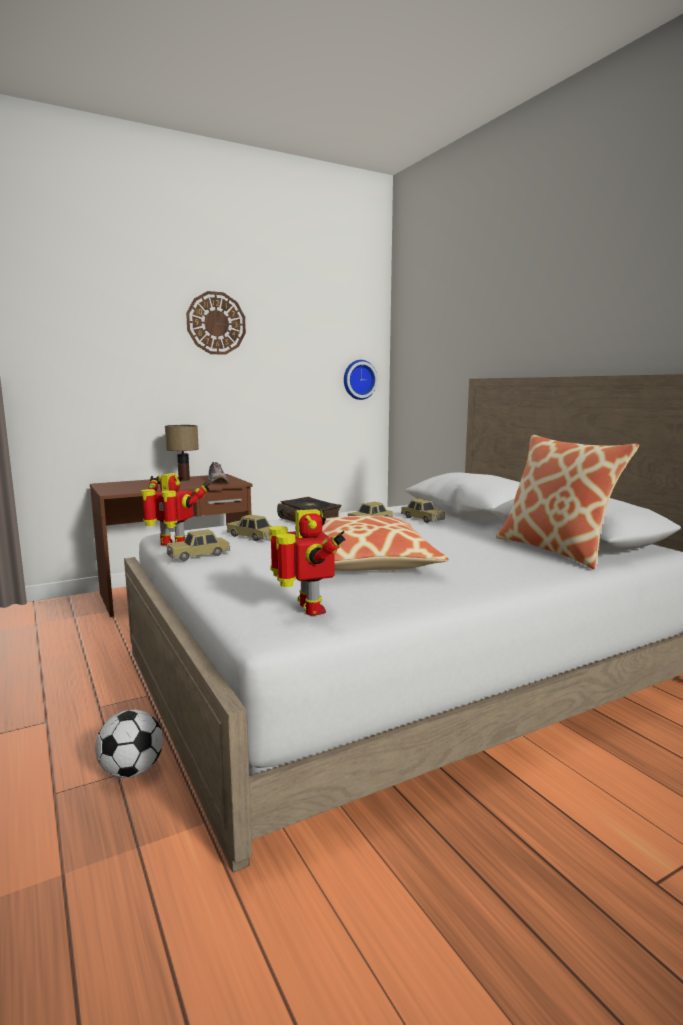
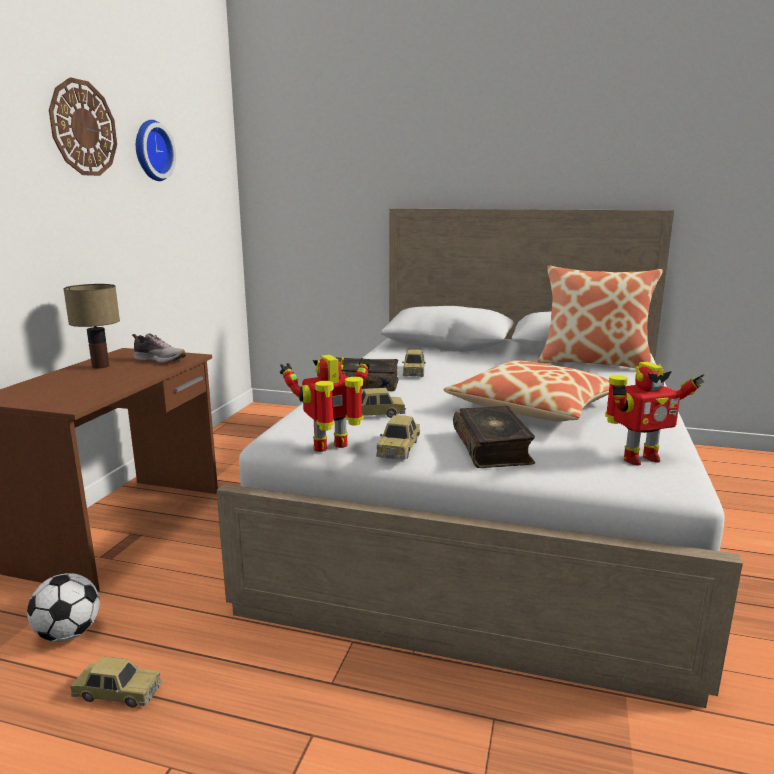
camera: 45 degrees left, 5 degrees up
football [95,710,163,778] -> football moved to [27,573,100,642]
toy robot [269,508,346,616] -> toy robot turned 135 degrees clockwise [605,362,704,466]
wall clock [344,360,378,400] -> wall clock moved to [136,120,176,181]
toy car [401,499,445,523] -> toy car moved to [70,656,162,708]
none -> book [453,406,535,468]

